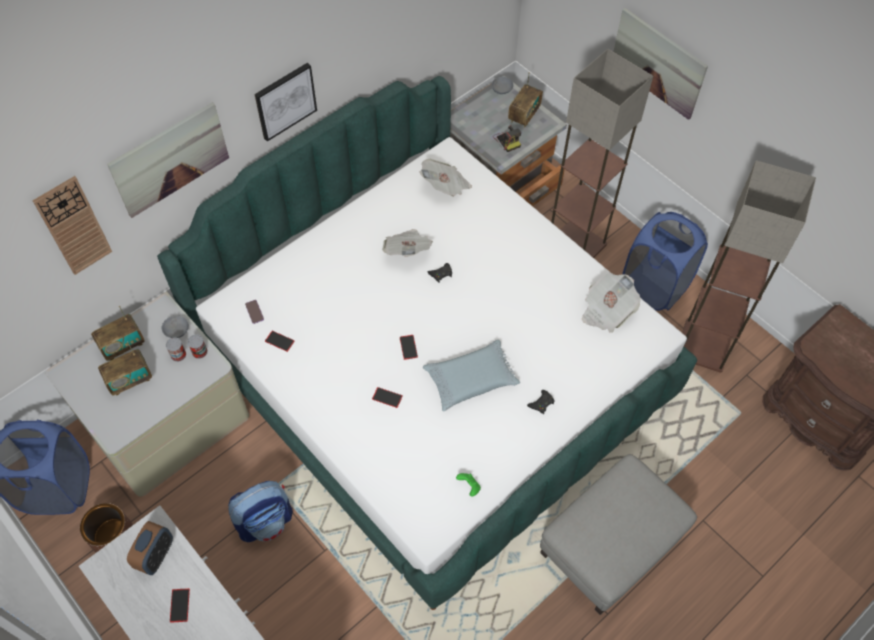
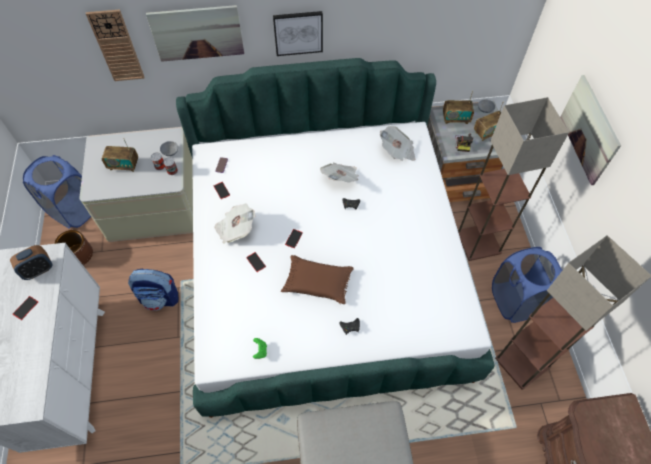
camera: 35 degrees right, 0 degrees up
radio [91,306,145,361] -> radio moved to [443,91,474,124]
blue pillow [423,340,520,411] -> brown pillow [281,255,354,304]
newspaper [582,273,640,333] -> newspaper moved to [214,203,256,244]

